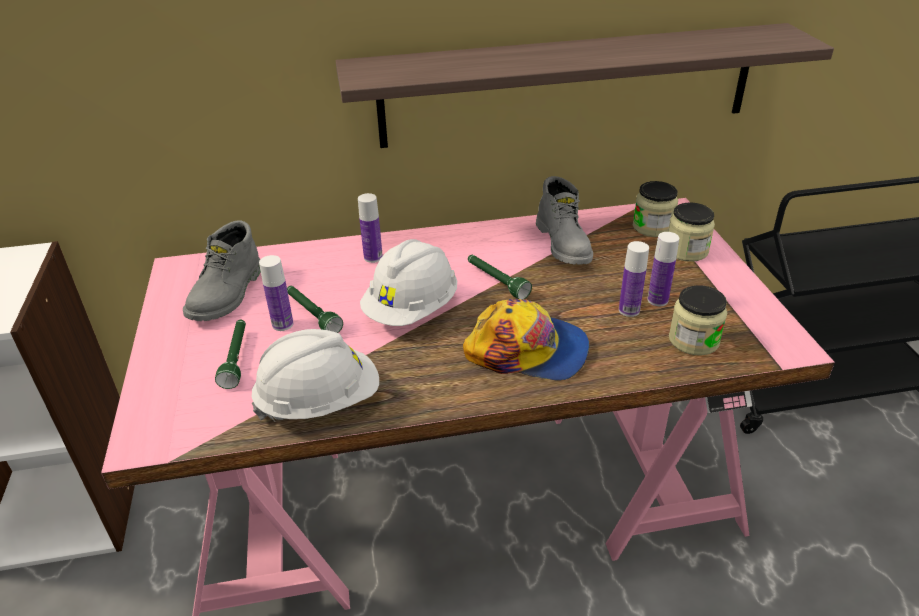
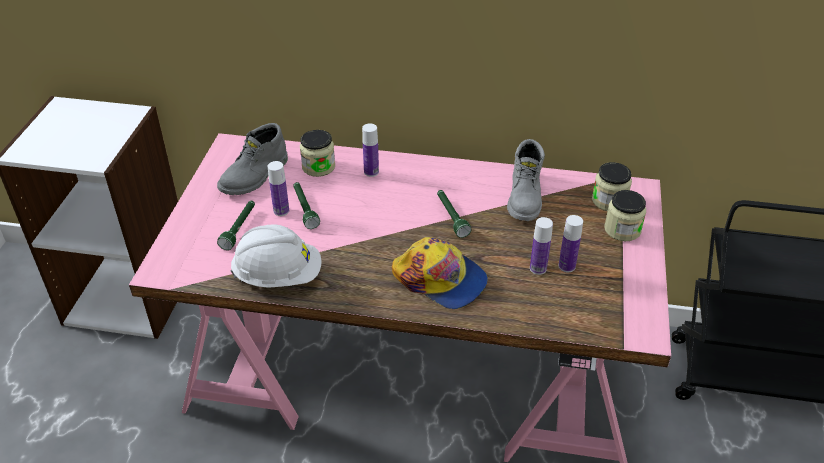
camera: 20 degrees right, 5 degrees up
shelf [336,23,834,148] -> none
white hard hat [360,239,457,326] -> none
jar [669,285,727,356] -> jar moved to [300,130,335,177]

